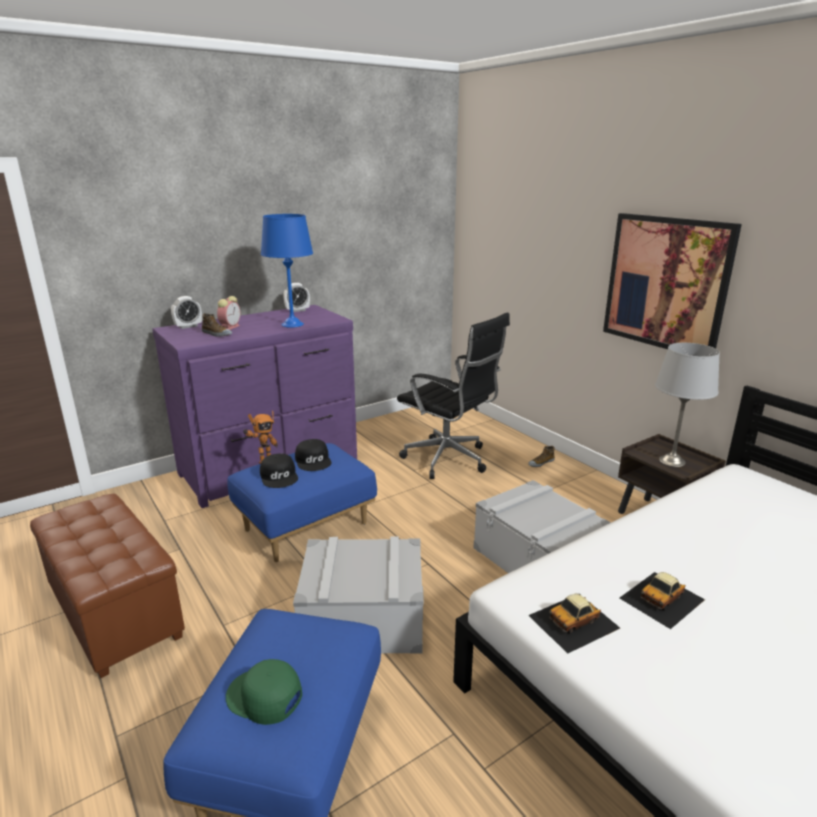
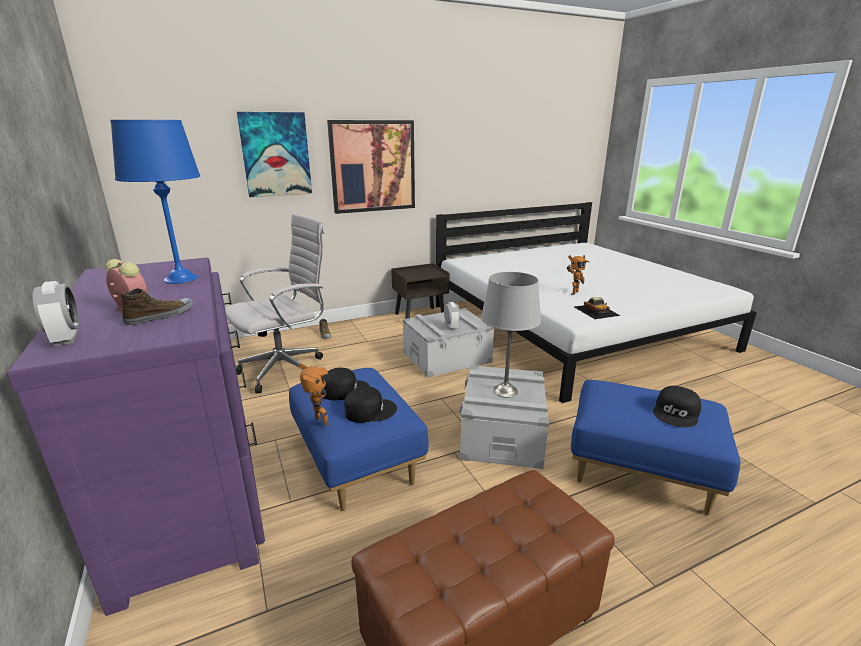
camera: 80 degrees left, 0 degrees up
green cap [226,659,302,725] -> black cap [653,386,701,427]
alarm clock [283,283,310,312] -> alarm clock moved to [444,302,460,330]
black office chair [397,312,510,479] -> white office chair [225,213,325,394]
toy car [620,572,705,629] -> toy robot [567,255,589,295]
grey table lamp [655,343,720,467] -> grey table lamp moved to [481,272,541,398]
none -> picture [237,112,312,197]

